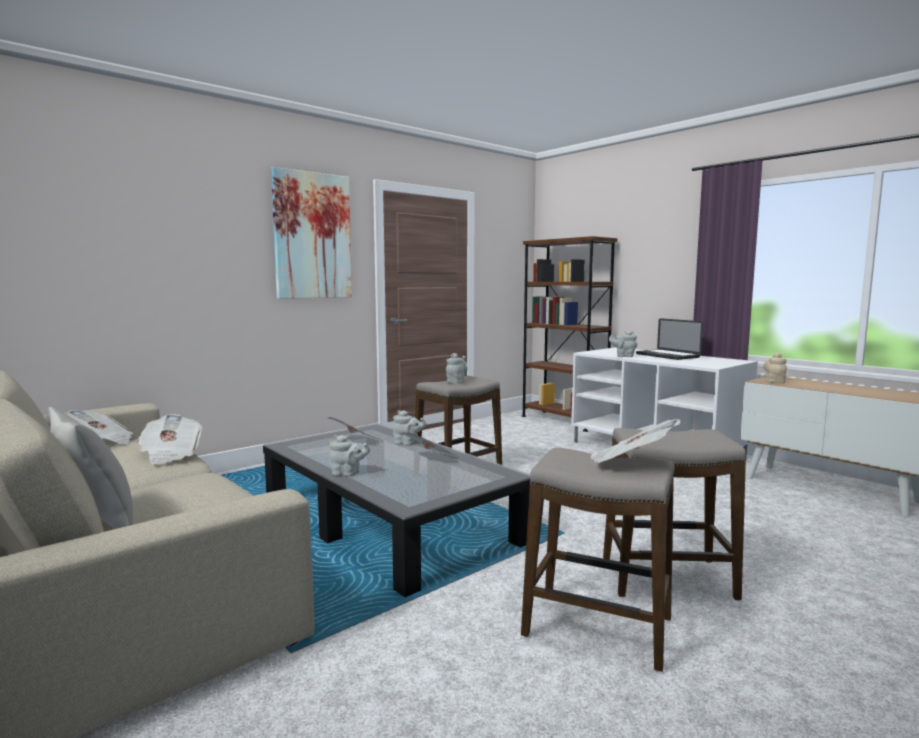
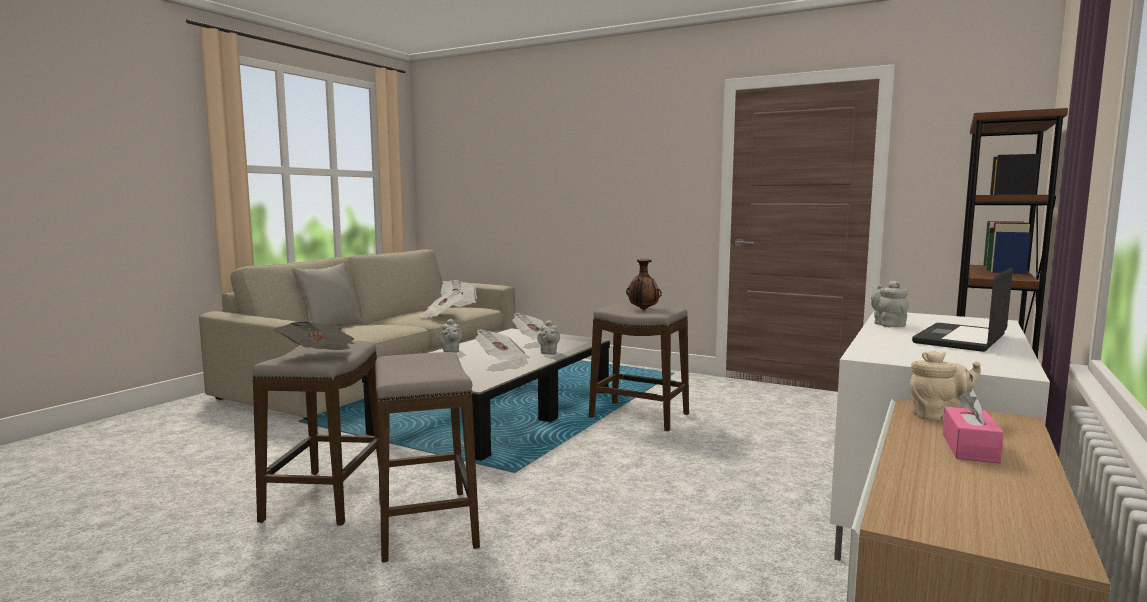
camera: 70 degrees right, 0 degrees up
picture [271,167,352,299] -> none
grey teapot [446,353,468,383] -> vase [626,259,662,310]
none -> pink tissue box [942,389,1004,463]

